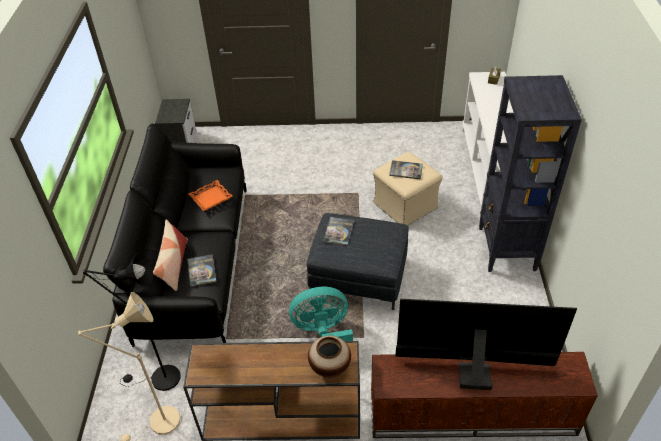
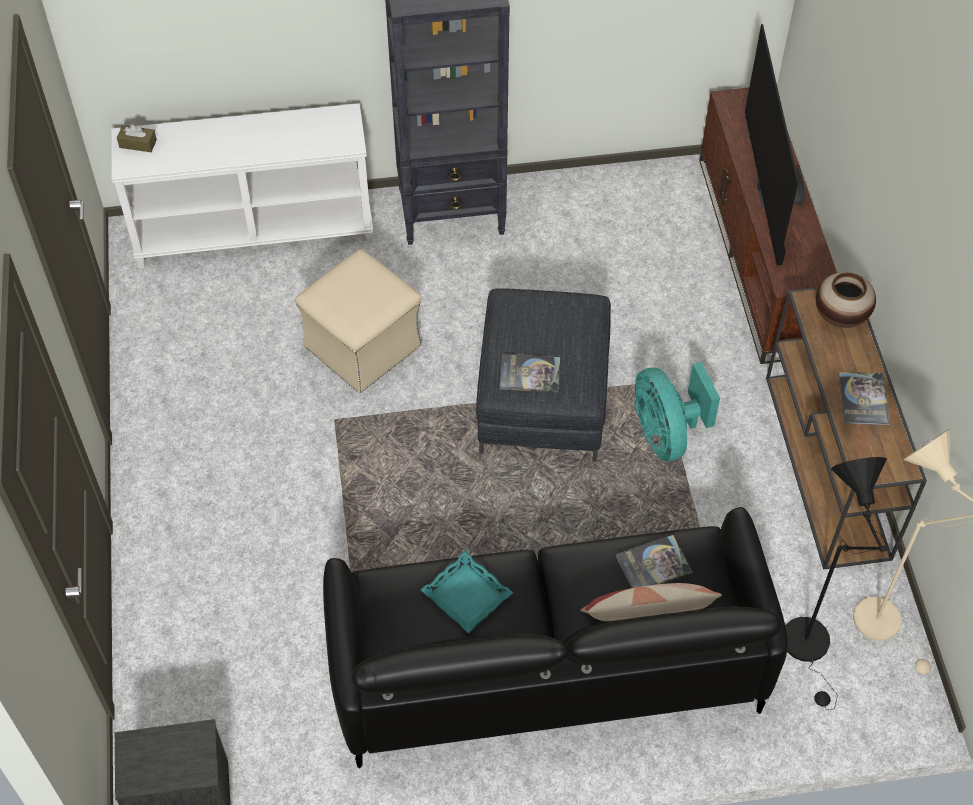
camera: 100 degrees left, 10 degrees up
orange tray [188,180,233,211] -> turquoise tray [420,551,513,634]
book [389,160,423,180] -> book moved to [838,372,890,425]

